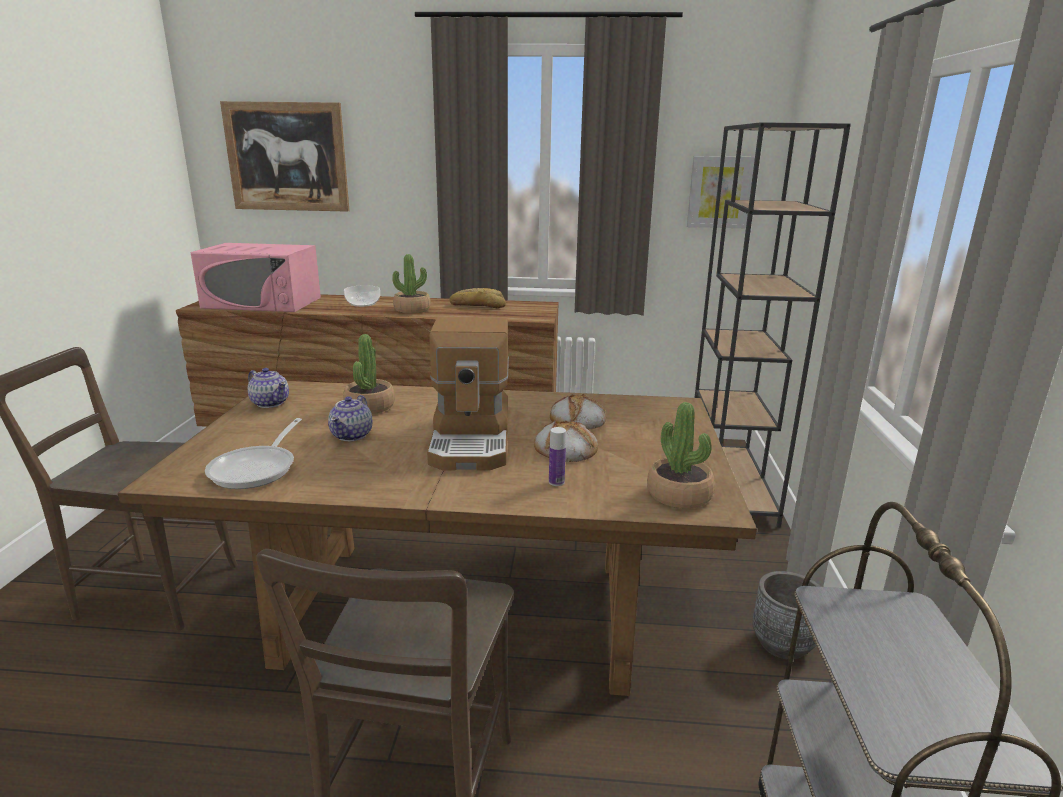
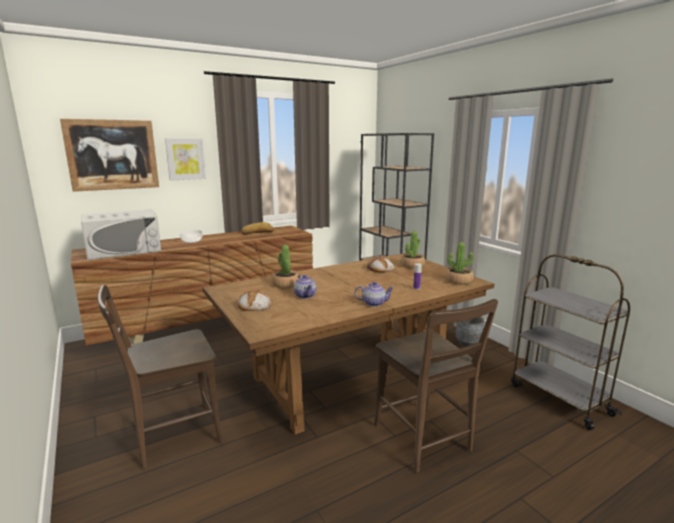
camera: 35 degrees left, 5 degrees down
pink microwave [190,243,321,312] -> white microwave [81,209,161,260]
frying pan [205,418,302,489] -> none
teapot [248,368,289,408] -> teapot moved to [355,282,394,307]
potted plant [392,254,431,313] -> potted plant moved to [401,231,425,269]
coffee machine [427,317,509,471] -> none
bread [534,420,598,462] -> bread moved to [237,290,272,311]
picture [687,156,755,228] -> picture moved to [165,138,206,180]

